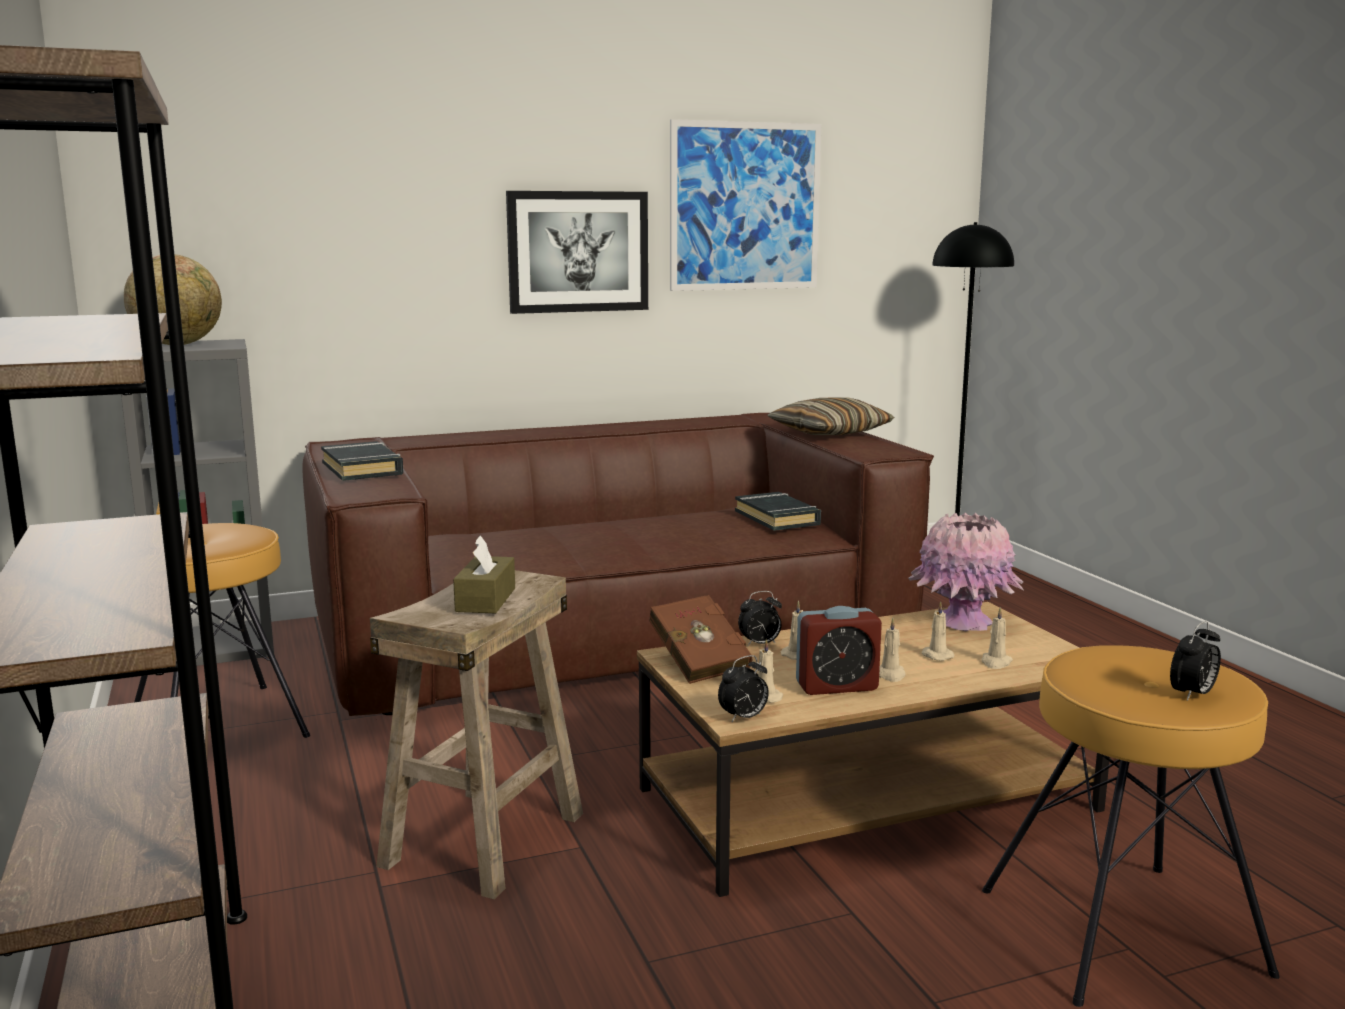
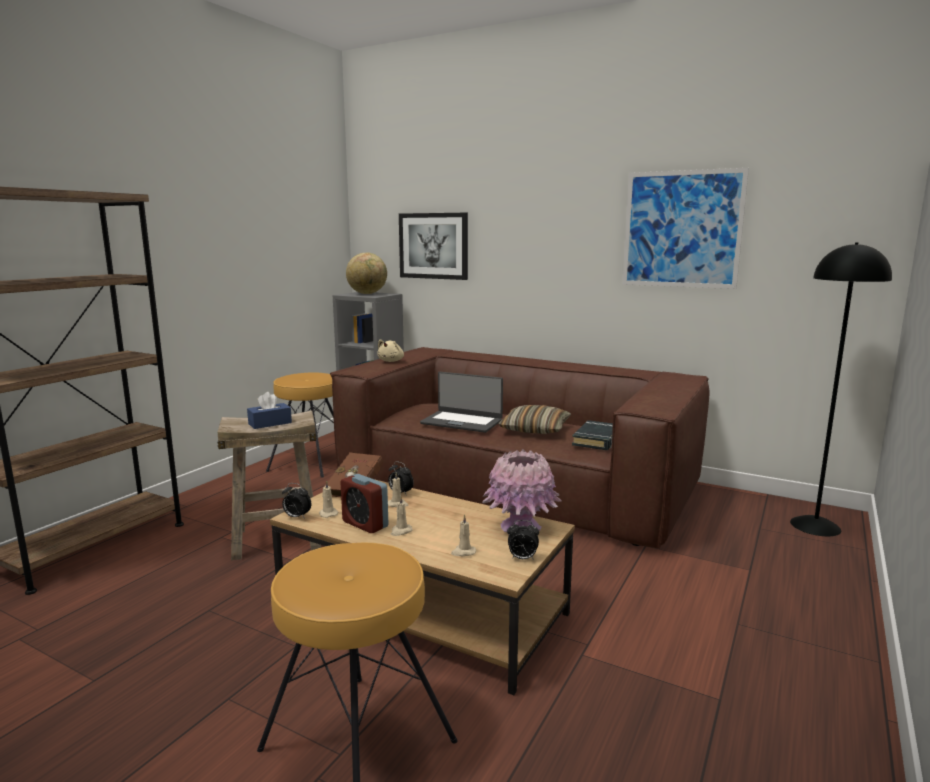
camera: 50 degrees right, 0 degrees up
black book [321,441,403,481] -> beige plush toy [377,339,404,362]
brown tissue box [453,535,515,613] -> blue tissue box [247,392,292,429]
picture [506,191,648,314] -> picture moved to [399,213,468,280]
pillow [767,397,894,435] -> pillow moved to [499,405,571,434]
beige candle [922,601,954,661] -> none
alarm clock [1170,621,1221,701] -> alarm clock moved to [507,520,539,560]
none -> laptop [420,372,503,433]

